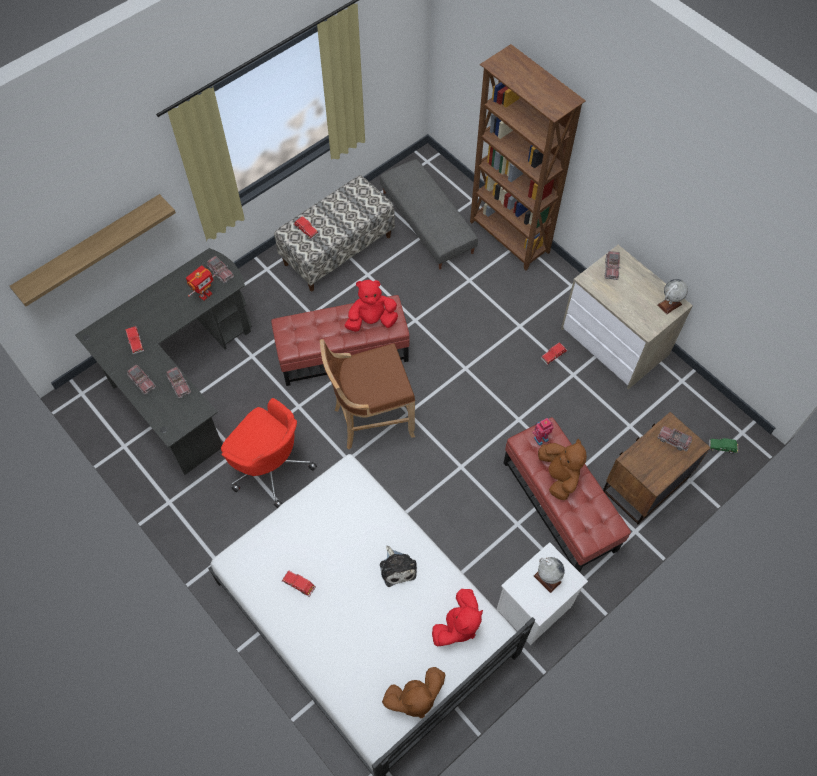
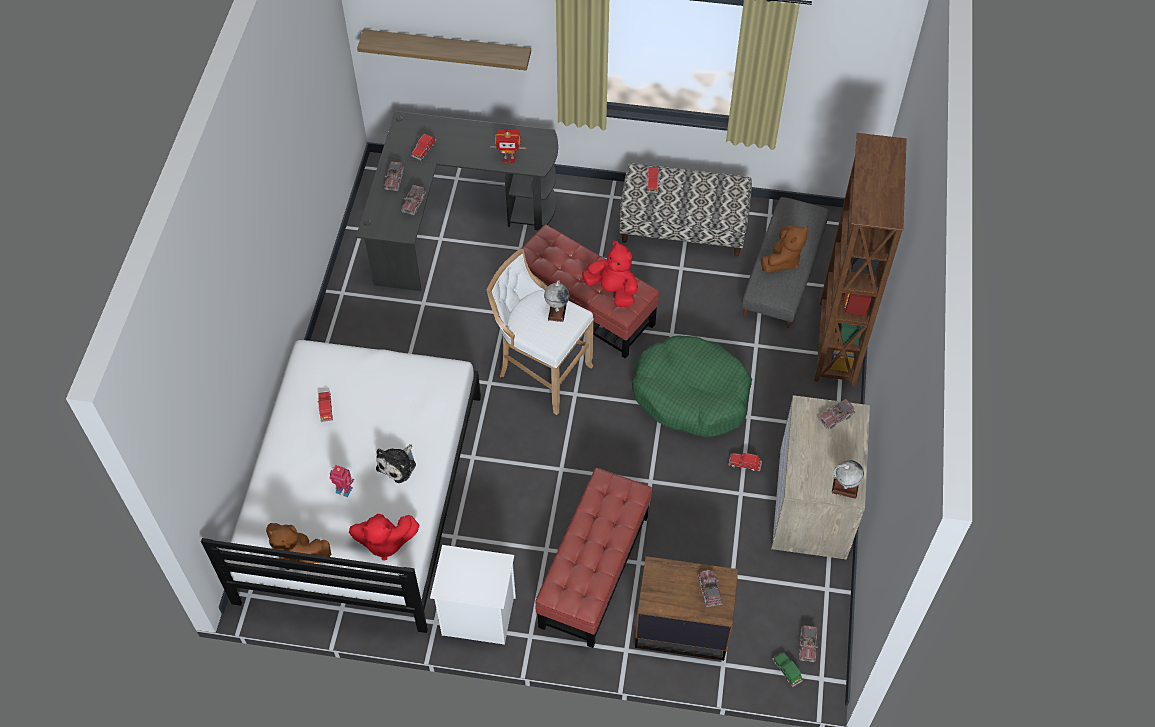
camera: 50 degrees right, 5 degrees down
toy truck [206,255,234,283] -> toy truck moved to [799,625,818,662]
red office chair [221,398,317,508] -> none
brown stool [320,339,415,450] -> white stool [487,248,594,415]
toy robot [532,418,554,446] -> toy robot moved to [329,465,354,497]
globe [534,557,565,593] -> globe moved to [544,280,569,322]
brown plush toy [538,439,587,500] -> brown plush toy moved to [761,225,808,273]
none -> green dog bed [632,335,752,437]

